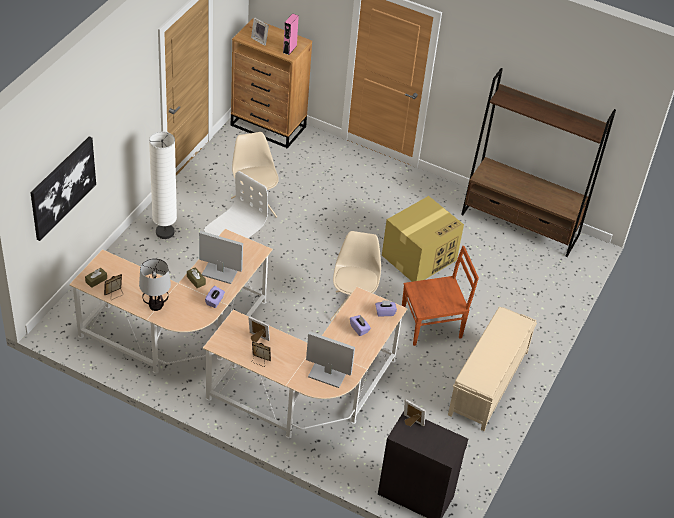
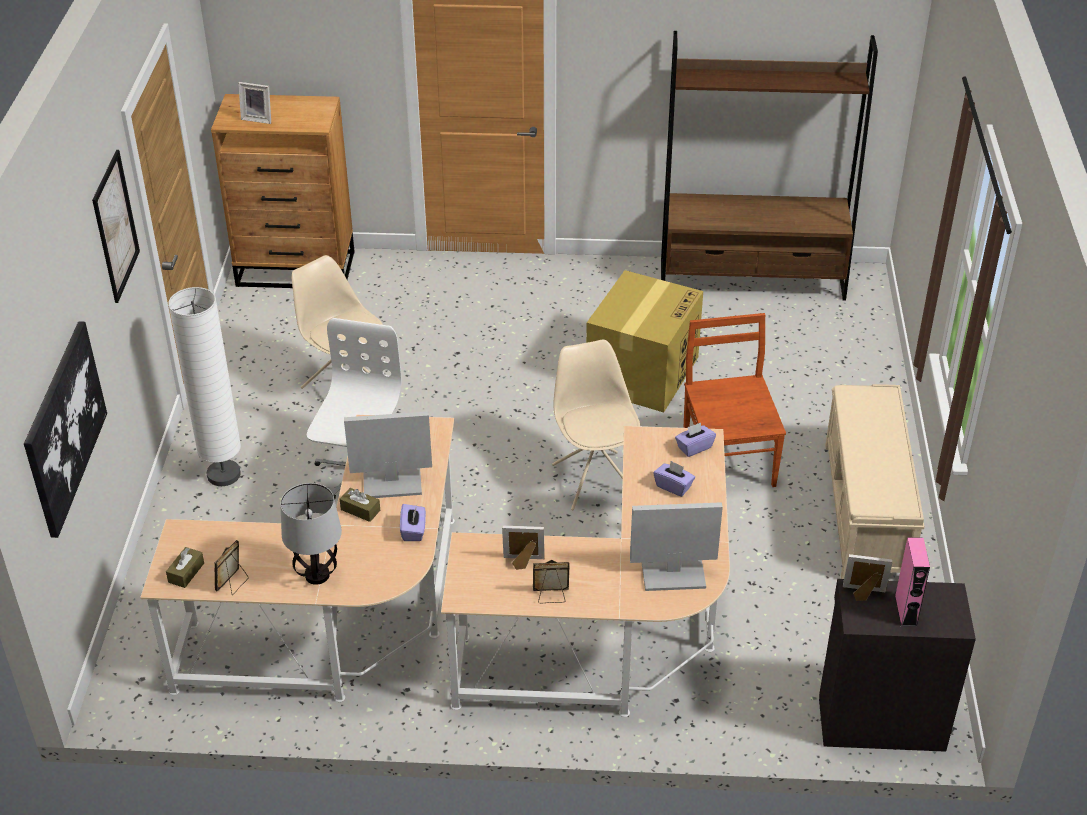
camera: 20 degrees left, 5 degrees down
pink speaker [283,13,299,55] -> pink speaker moved to [895,537,930,627]
brown chair [402,246,479,346] -> brown chair turned 60 degrees counterclockwise [684,313,786,487]
none -> picture [92,150,140,303]

